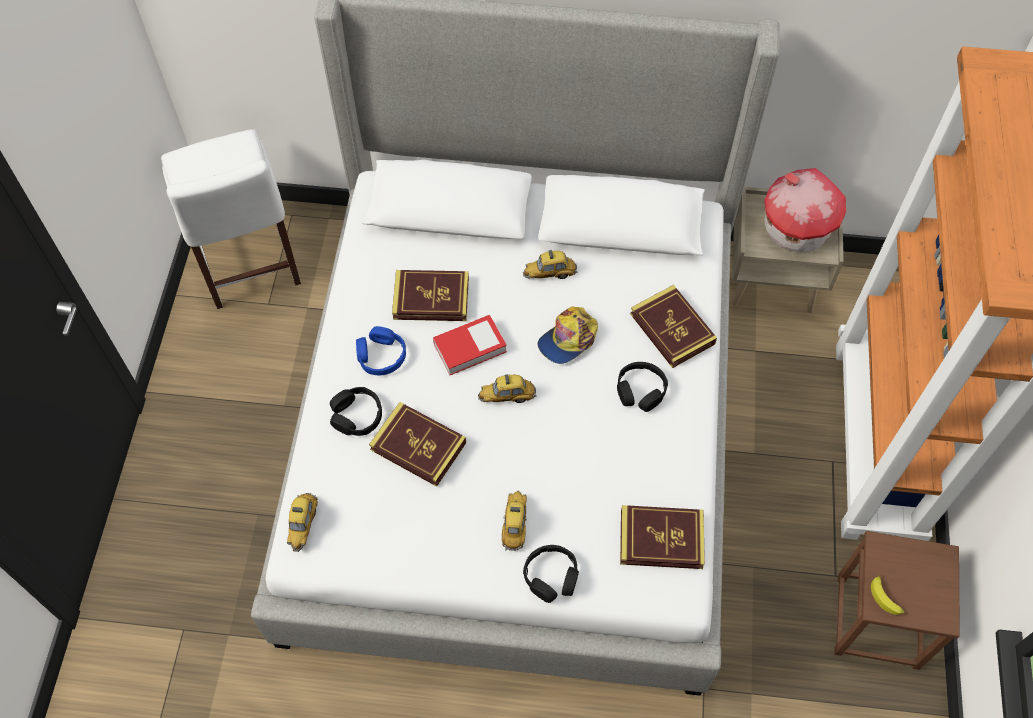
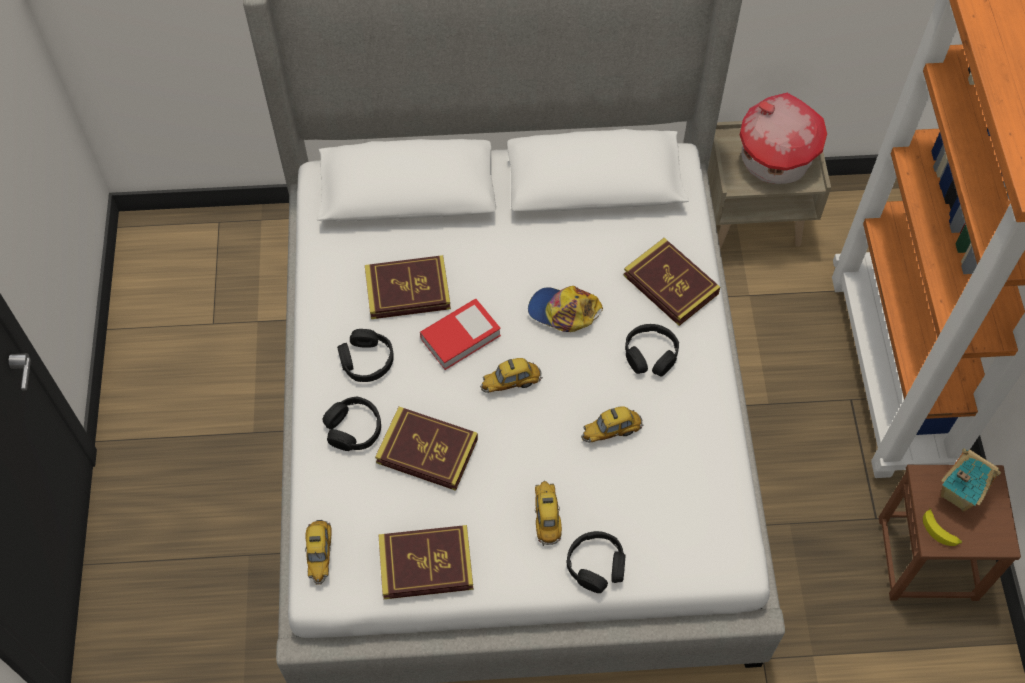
camera: 10 degrees left, 0 degrees up
white chair [161,129,301,309] -> none
blue headphones [356,326,406,375] -> black headphones [337,329,394,382]
toy car [523,250,578,279] -> toy car moved to [581,406,644,442]
cap [538,307,598,364] -> cap turned 75 degrees clockwise [528,286,603,332]
book [620,505,705,569] -> book moved to [378,525,473,599]
none -> toy house [941,448,1001,512]

